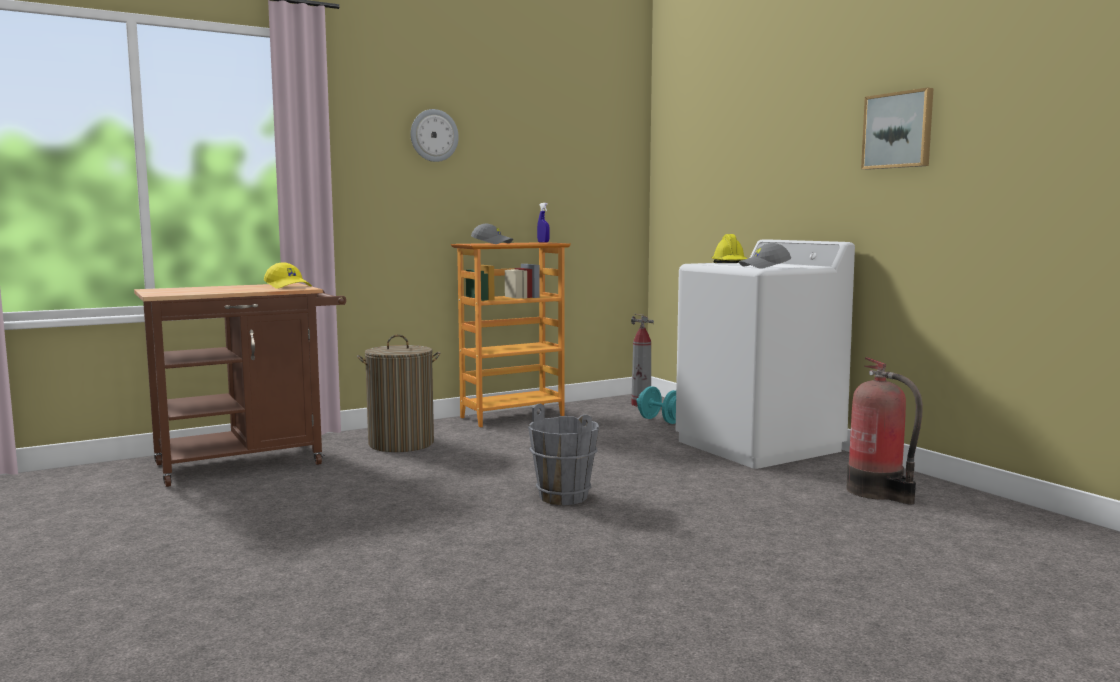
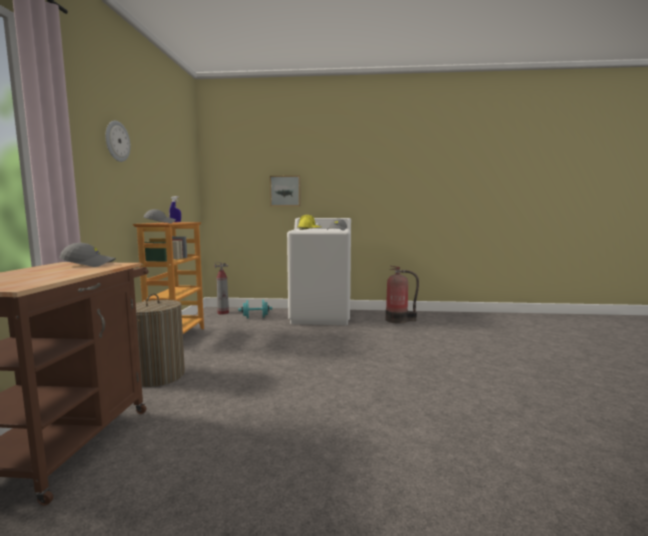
camera: 55 degrees left, 0 degrees up
yellow cap [264,262,312,289] -> grey cap [59,243,116,267]
grey bucket [528,403,599,505] -> none
picture [861,88,934,170] -> picture moved to [270,175,301,207]

